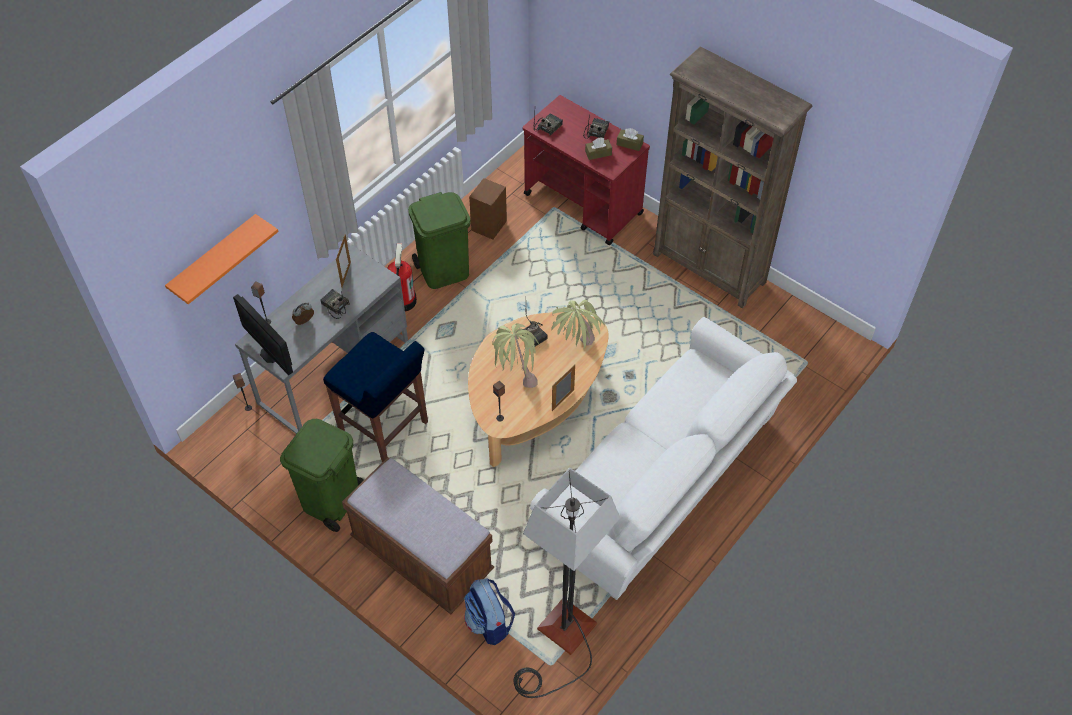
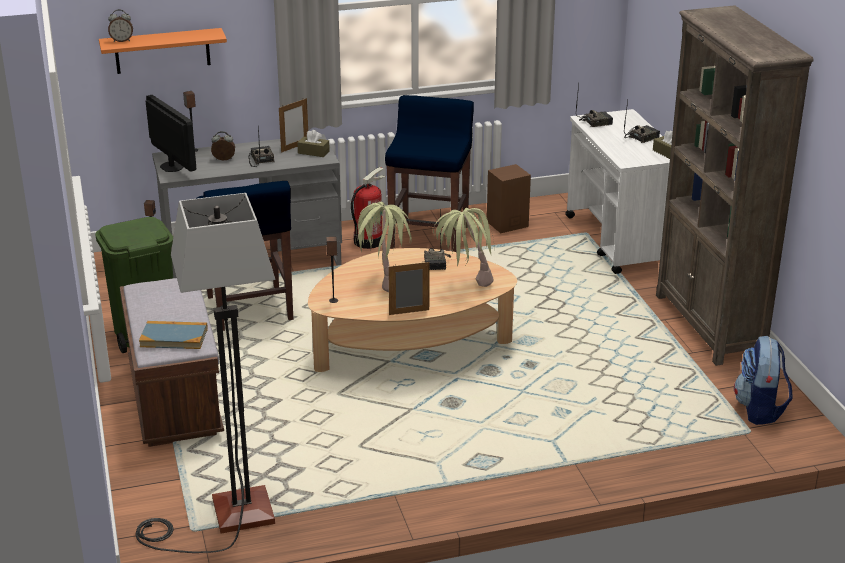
camera: 35 degrees right, 25 degrees down
monitor [233,294,293,375] -> monitor turned 150 degrees clockwise [146,95,196,172]
green trash can [408,192,471,289] -> blue stool [385,95,474,252]
backpack [464,578,515,645] -> backpack moved to [734,336,793,425]
red cart [523,95,650,246] -> white cart [565,109,670,274]
white sofa [530,317,797,600] -> none
brown tissue box [585,137,612,160] -> brown tissue box moved to [297,130,330,157]
none -> alarm clock [108,9,133,42]
none -> book [139,321,208,349]

